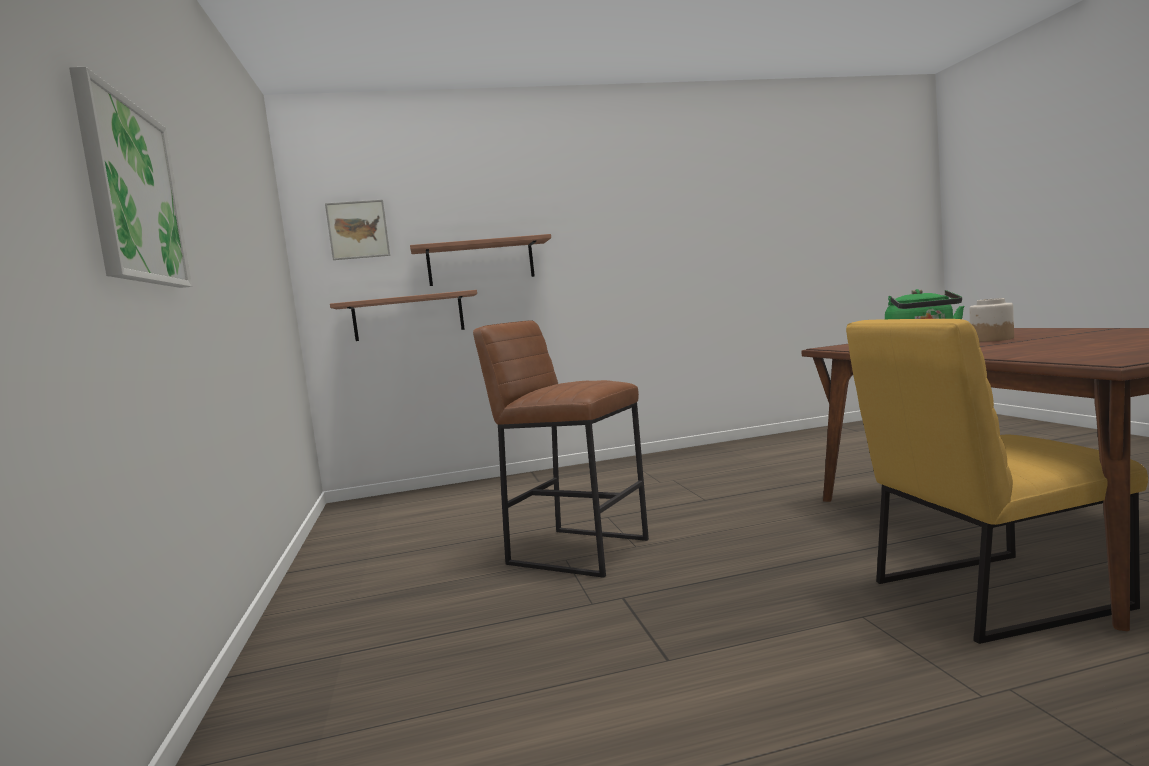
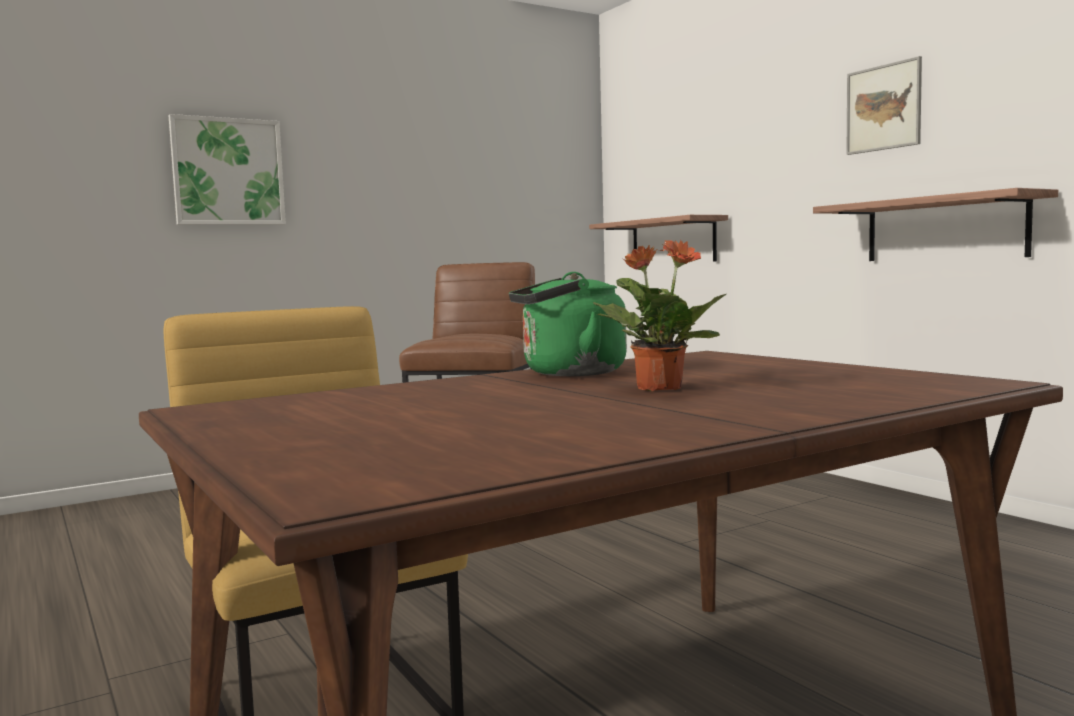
camera: 70 degrees right, 0 degrees up
picture [325,200,390,260] -> picture moved to [846,56,922,155]
shelf [410,234,551,286] -> shelf moved to [813,188,1058,261]
jar [969,298,1014,342] -> potted plant [593,240,726,391]

